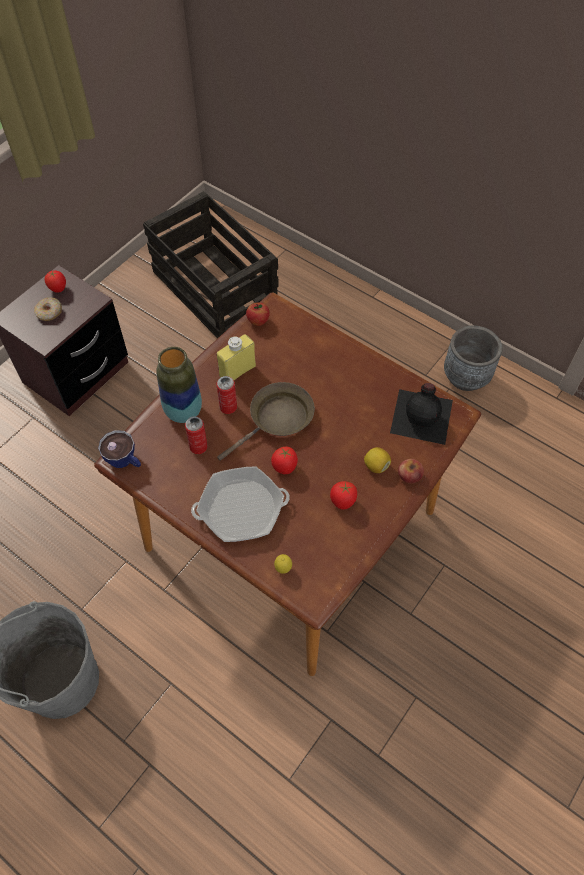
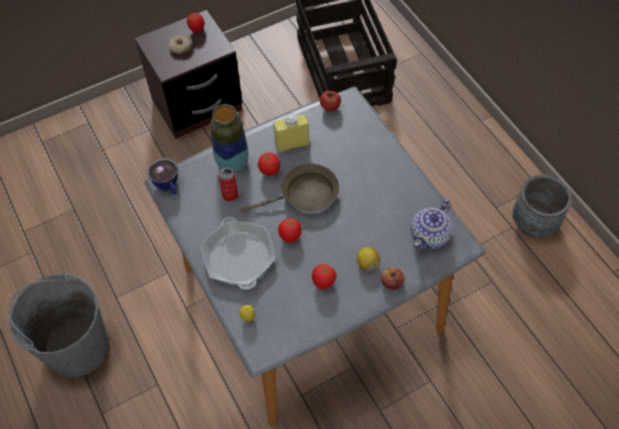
camera: 25 degrees right, 0 degrees up
brown dining table [94,293,481,676] -> grey dining table [145,87,485,427]
frying pan [191,466,290,542] -> frying pan turned 60 degrees clockwise [201,217,276,290]
can [217,376,237,414] -> tomato [258,153,280,176]
black bottle [390,383,453,445] -> teapot [411,199,453,250]

